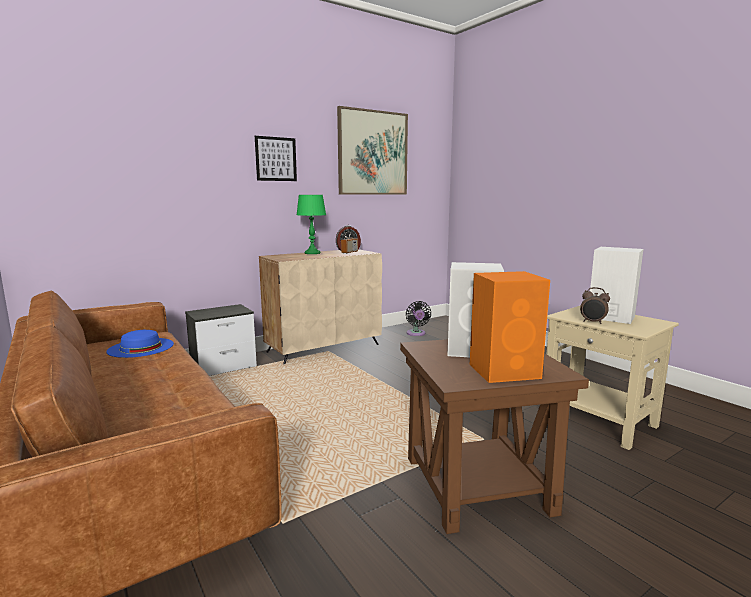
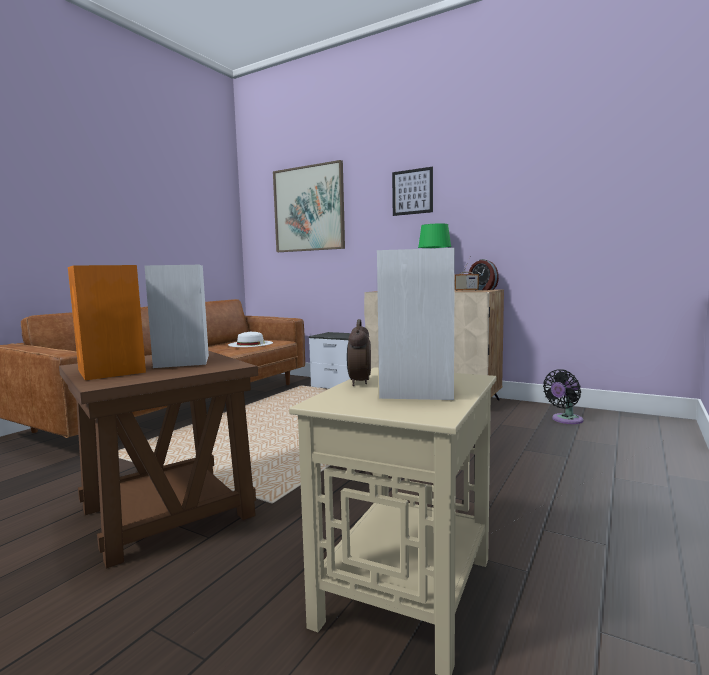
camera: 65 degrees right, 5 degrees down
blue hat [106,330,174,358] -> white hat [228,332,273,347]
picture [337,106,408,195] -> picture moved to [273,160,345,252]

